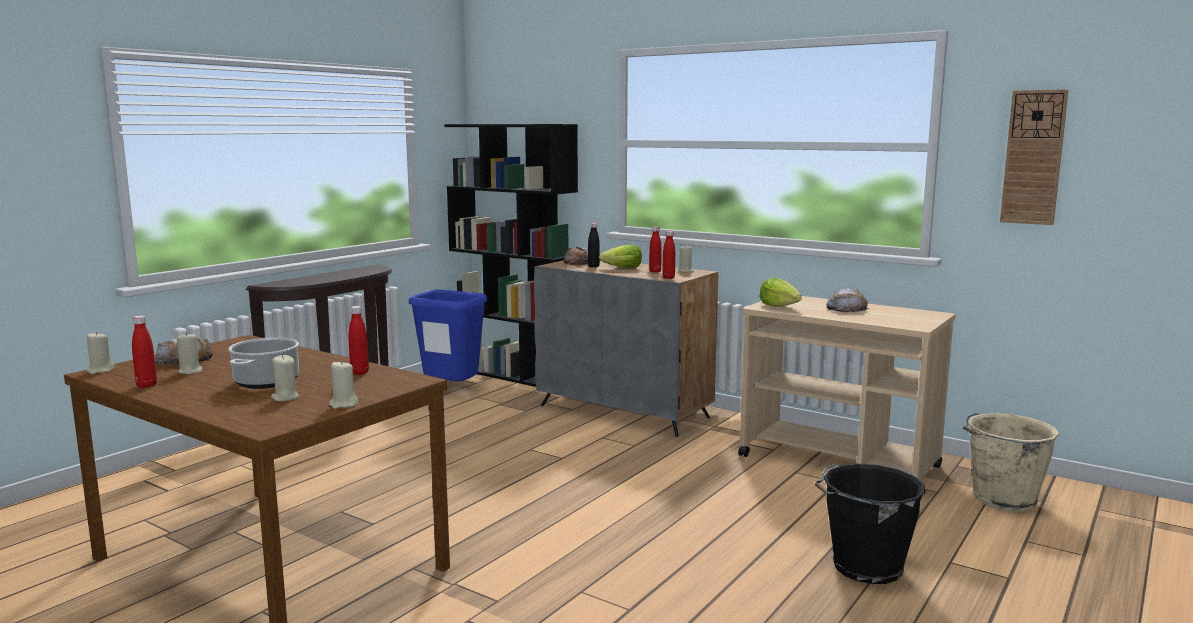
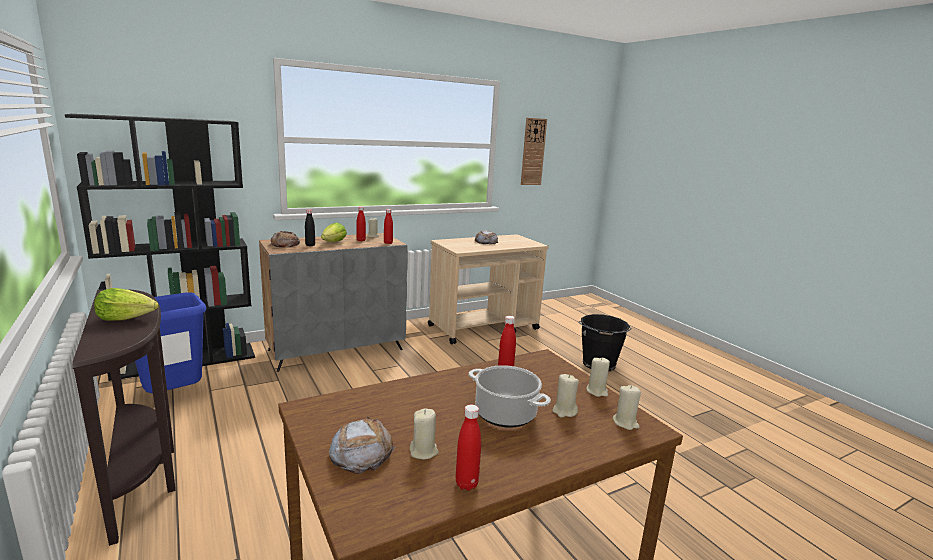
camera: 65 degrees left, 5 degrees up
beige candle [87,332,115,374] -> beige candle moved to [613,385,641,430]
lettuce [759,278,802,307] -> lettuce moved to [94,288,159,321]
beige bucket [963,413,1059,512] -> none

